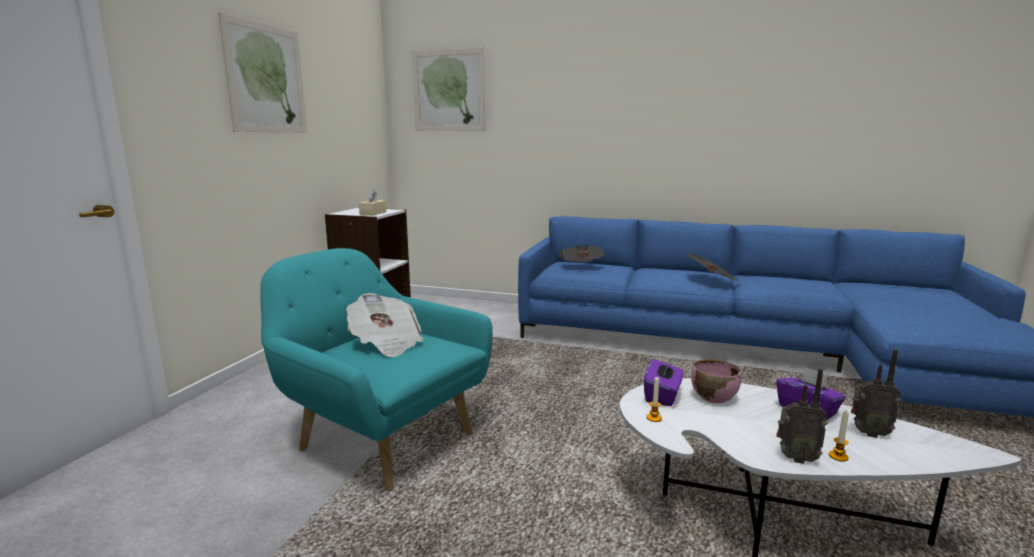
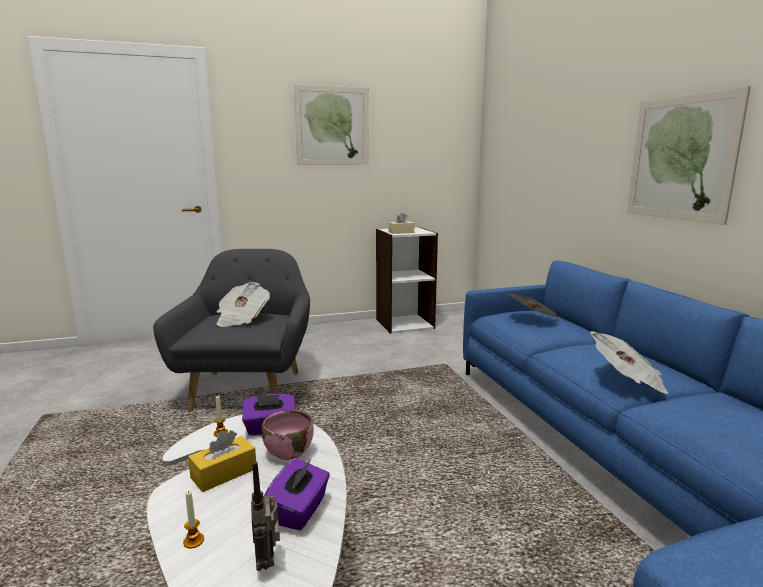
camera: 55 degrees right, 0 degrees up
turquoise armchair [260,248,493,491] -> grey armchair [153,249,310,412]
picture [412,47,485,131] -> picture moved to [627,86,751,225]
radio [776,368,827,464] -> none
none -> yellow tissue box [188,430,256,492]

